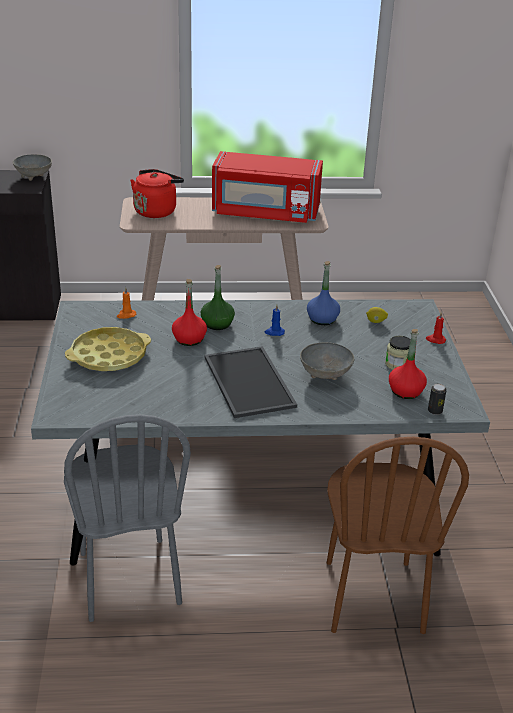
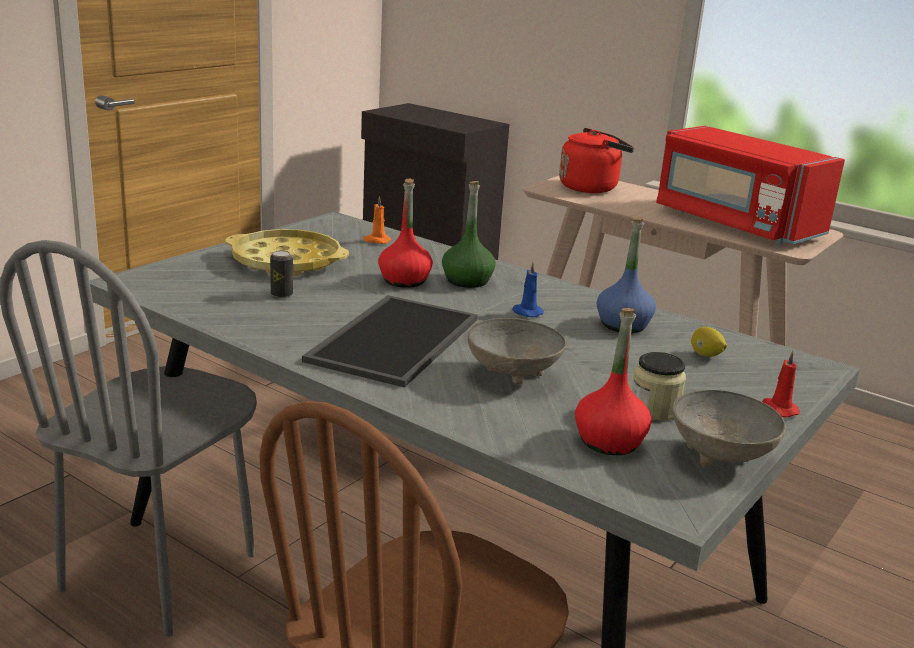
camera: 40 degrees right, 10 degrees down
grey bowl [13,154,52,181] -> grey bowl moved to [673,390,786,466]
can [428,384,447,415] -> can moved to [270,250,293,298]

